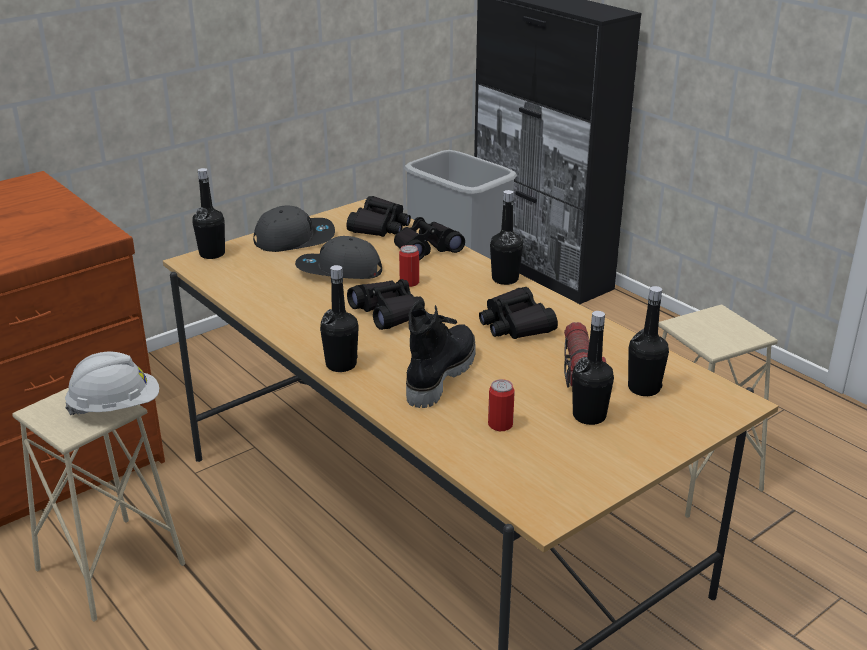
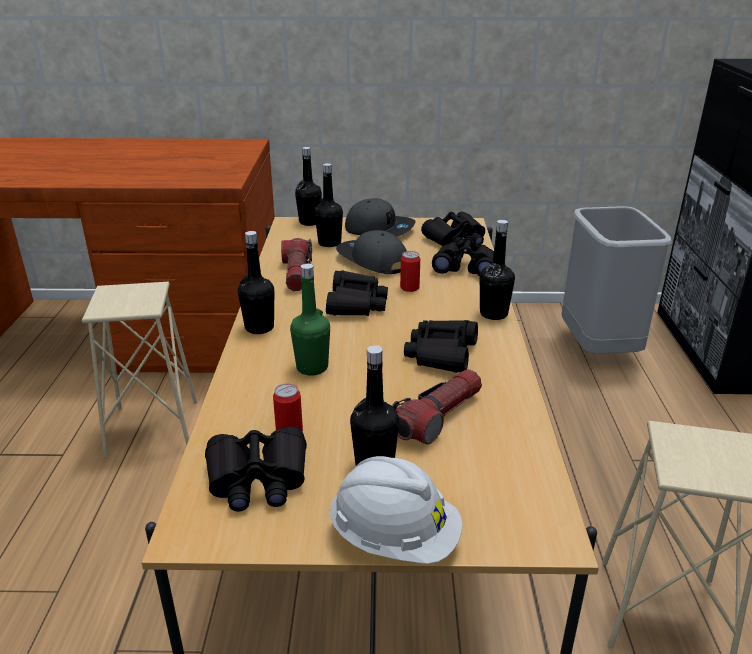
camera: 40 degrees right, 0 degrees up
white hard hat [65,351,159,415] -> white hard hat moved to [330,456,463,564]
black boot [406,301,476,408] -> green bottle [290,263,330,375]
black bottle [628,286,669,396] -> black bottle moved to [314,163,343,247]
none -> black binoculars [205,427,307,511]
none -> flashlight [281,238,312,291]

